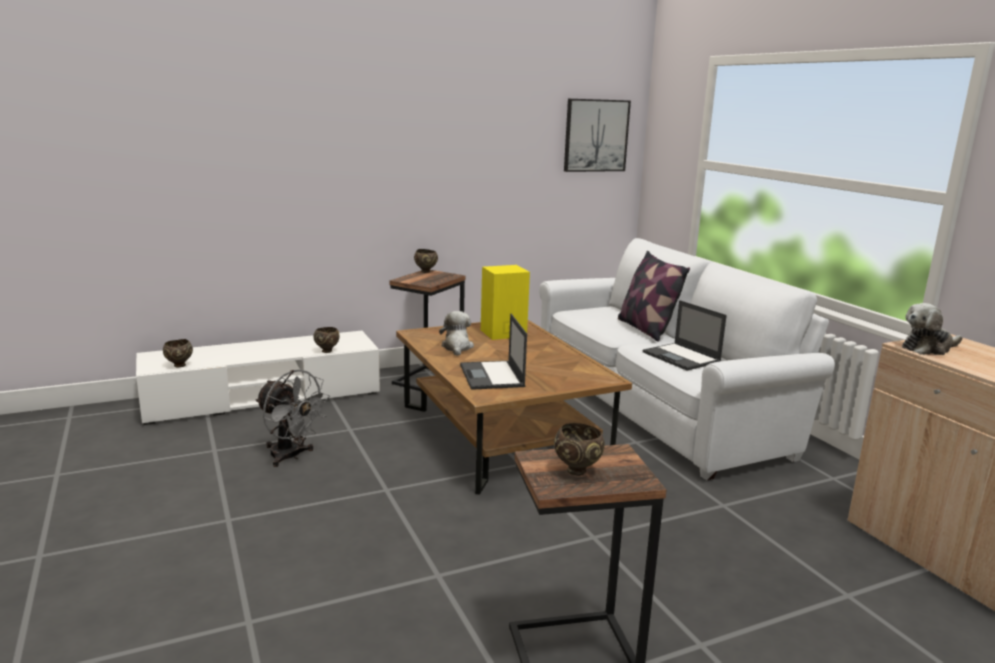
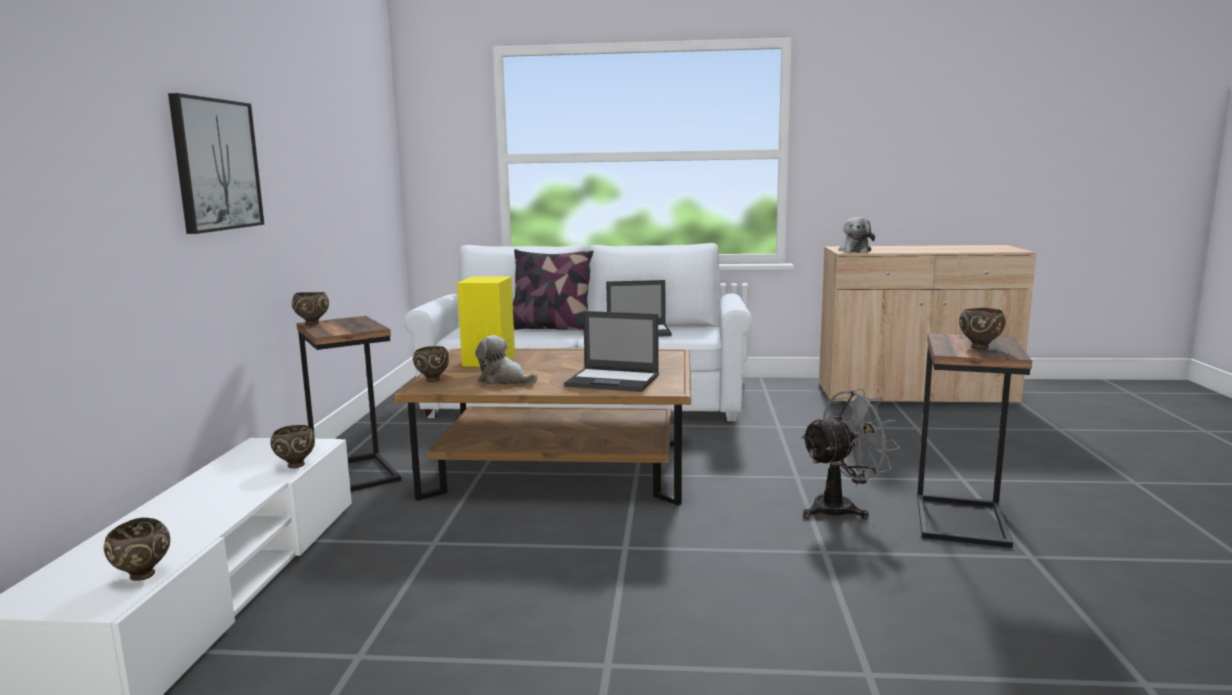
camera: 60 degrees left, 5 degrees down
grey fan [255,370,330,467] -> grey fan moved to [800,389,900,519]
picture [564,99,631,172] -> picture moved to [168,93,264,234]
none -> brown bowl [413,346,449,382]

